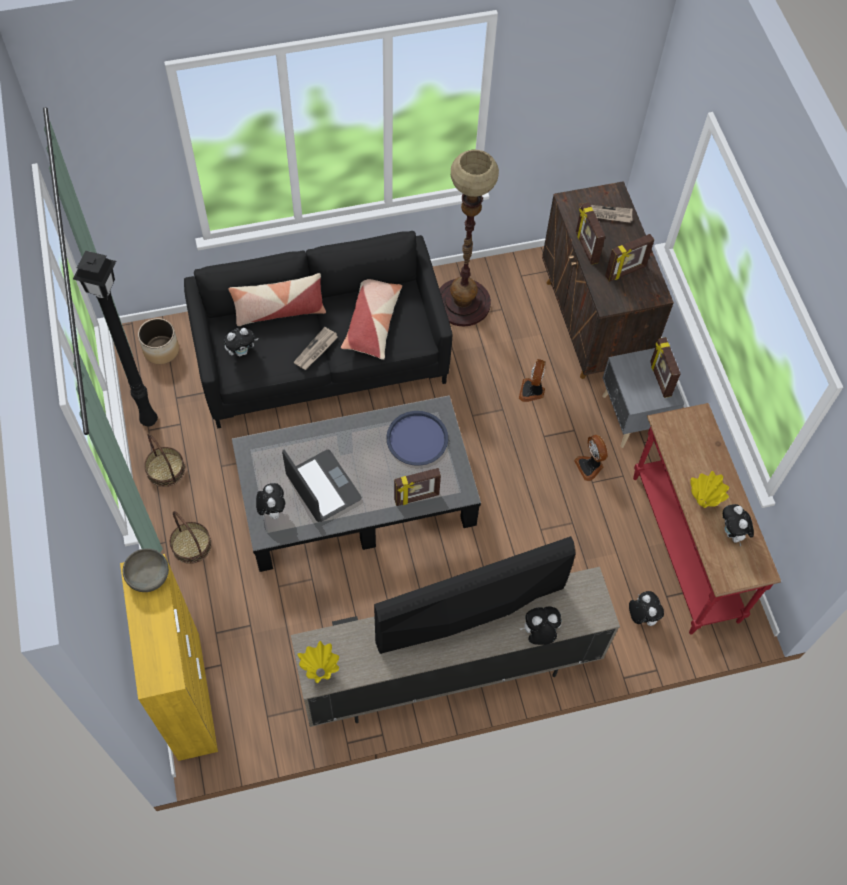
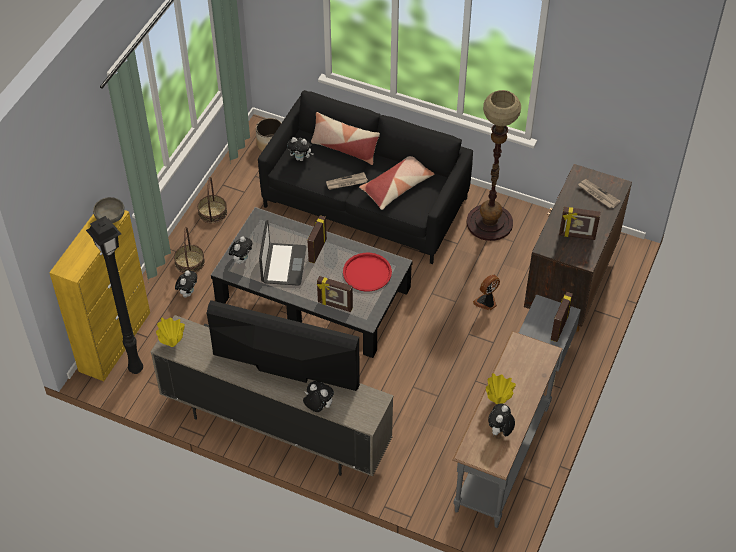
camera: 40 degrees right, 10 degrees down
black floor lamp [73,251,158,427] -> black floor lamp moved to [86,216,143,374]
blue tray [386,411,448,466] -> red tray [343,253,392,292]
fan [574,435,608,481] -> none
picture frame [576,202,605,265] -> picture frame moved to [307,215,327,263]
plush toy [629,591,664,626] -> plush toy moved to [175,270,197,298]
red console table [633,403,781,634] -> grey console table [453,331,563,528]

